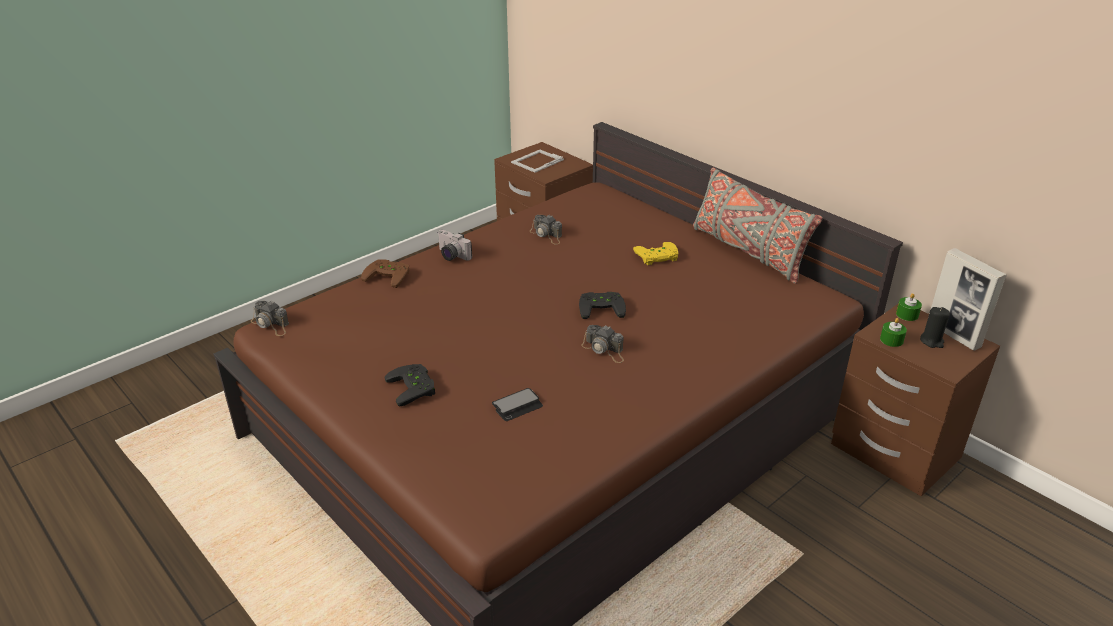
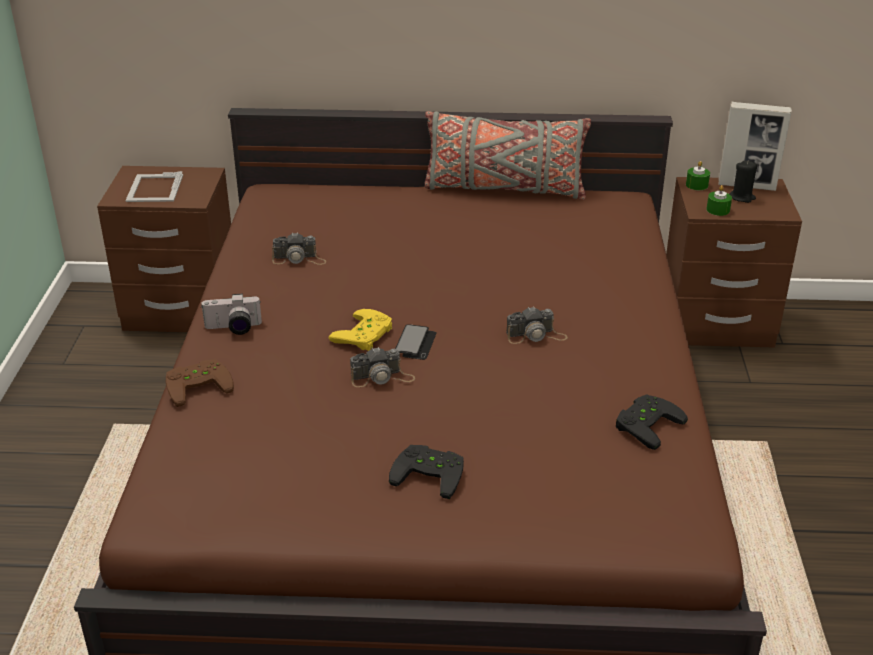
camera: 45 degrees left, 0 degrees up
camera [251,301,289,336] -> camera moved to [350,347,415,387]
phone [492,388,543,421] -> phone moved to [395,324,437,360]
black game controller [579,292,626,319] -> black game controller moved to [616,394,688,450]
yellow game controller [633,242,678,265] -> yellow game controller moved to [329,309,392,351]

